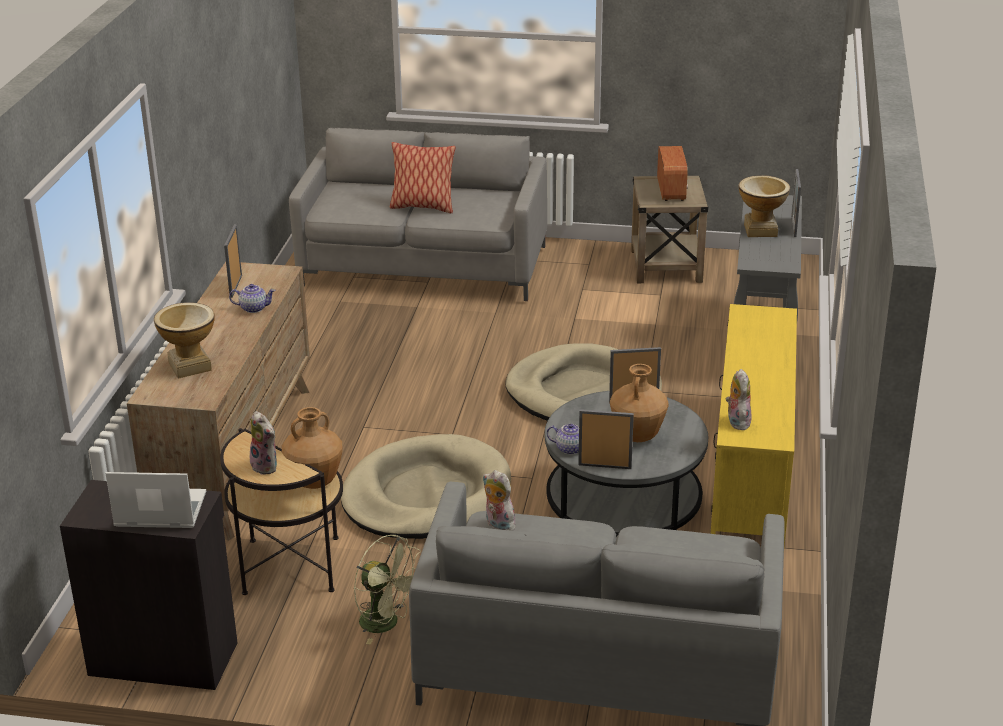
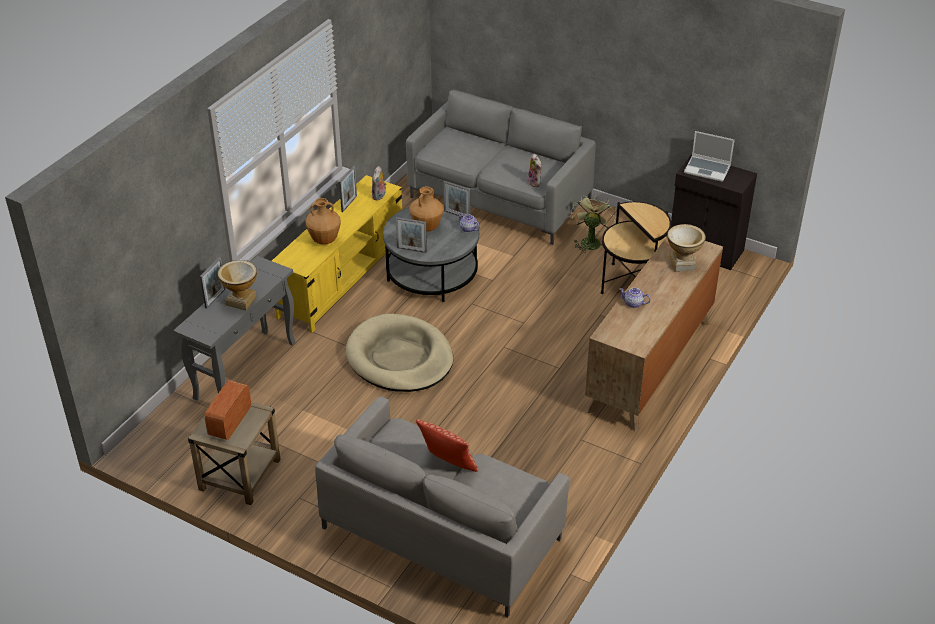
camera: 160 degrees left, 10 degrees up
picture frame [224,224,242,298] -> picture frame moved to [339,166,357,212]
plush toy [250,411,277,475] -> none
brown vase [282,407,343,489] -> brown vase moved to [305,198,341,245]
beige dog bed [341,434,511,539] -> none
green fan [354,534,421,645] -> green fan turned 45 degrees clockwise [571,194,616,253]

